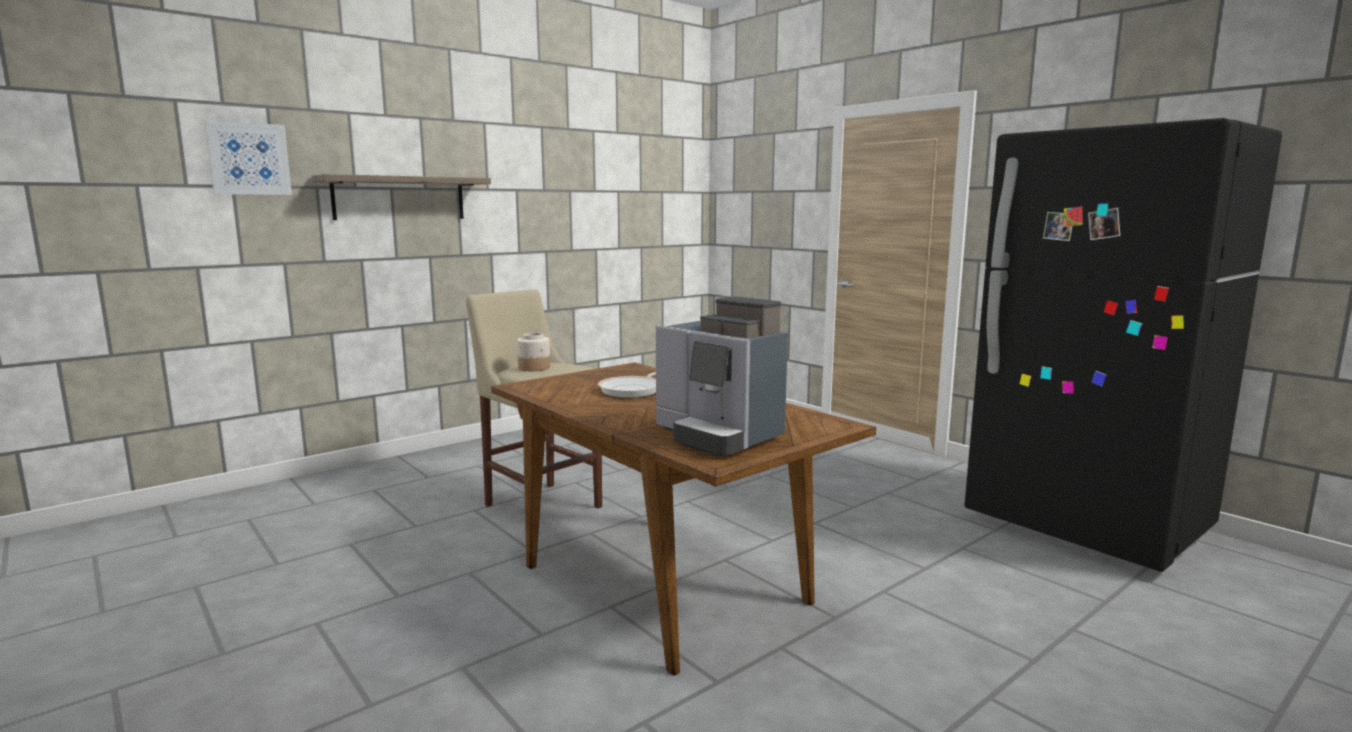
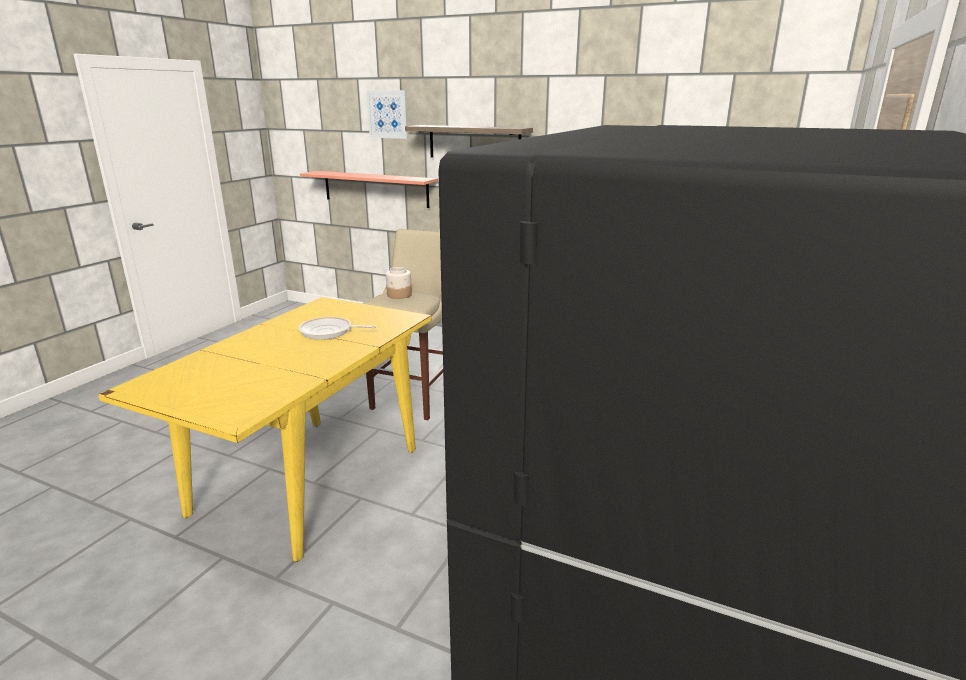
camera: 65 degrees right, 10 degrees up
brown dining table [491,362,876,675] -> yellow dining table [98,297,432,562]
coffee machine [656,296,788,457] -> none
none -> shelf [300,171,438,208]

